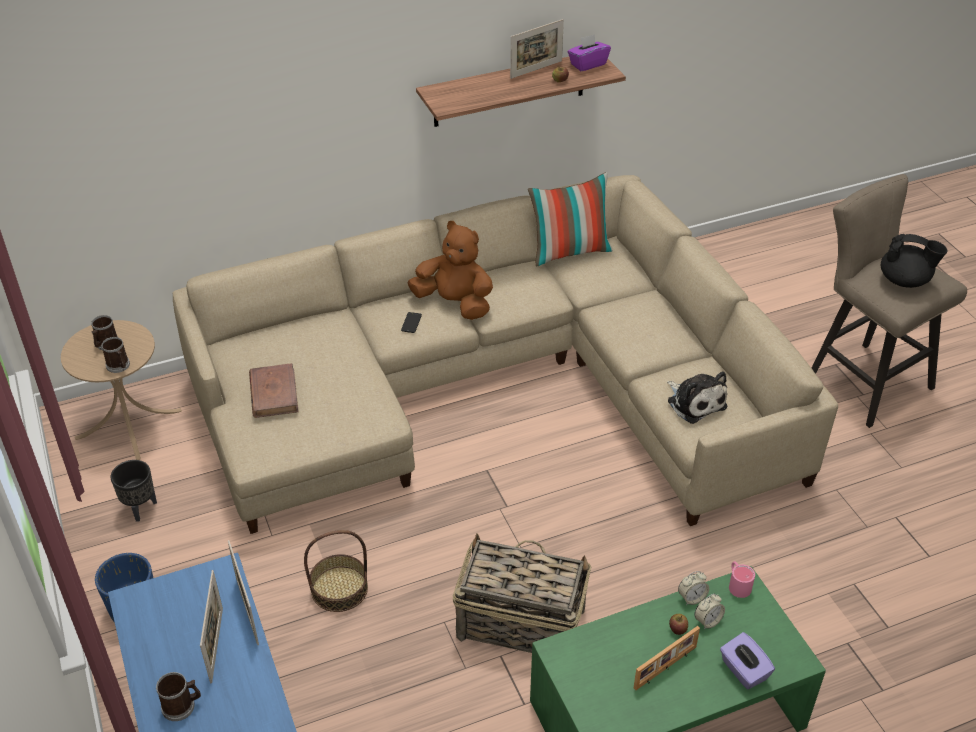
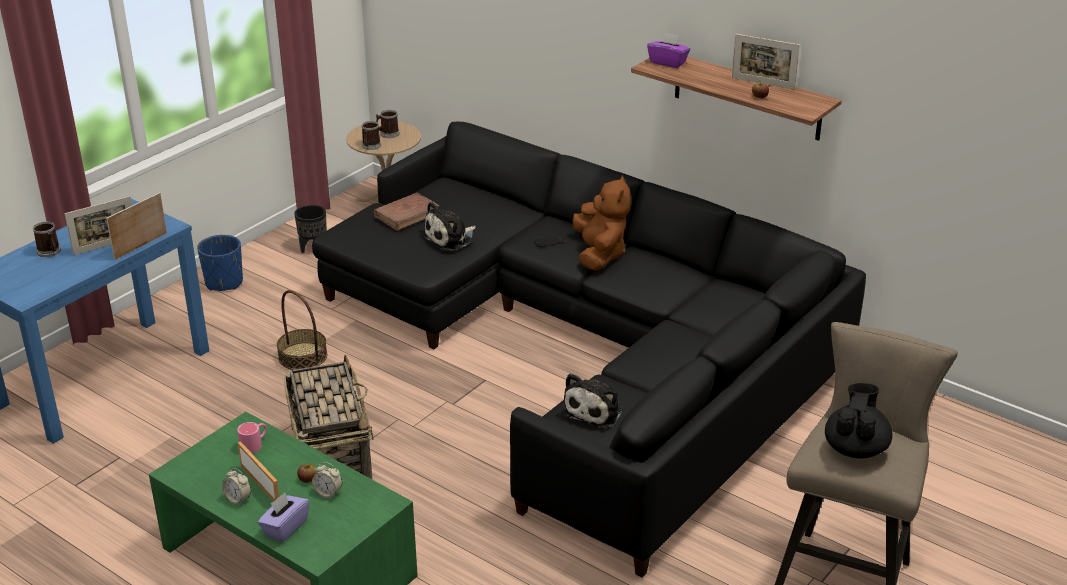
camera: 60 degrees right, 10 degrees down
beige sofa [173,175,838,534] -> black sofa [312,122,866,578]
pillow [528,172,613,267] -> none
purple tissue box [568,34,611,71] -> purple tissue box moved to [647,32,690,68]
picture frame [634,626,700,690] -> picture frame turned 150 degrees counterclockwise [238,441,280,502]
alarm clock [678,571,709,605] -> alarm clock moved to [222,468,251,505]
pink mug [729,561,755,598] -> pink mug moved to [237,422,267,453]
black teapot [881,234,947,288] -> black teapot turned 150 degrees counterclockwise [825,383,893,458]
none -> plush toy [422,202,476,251]

